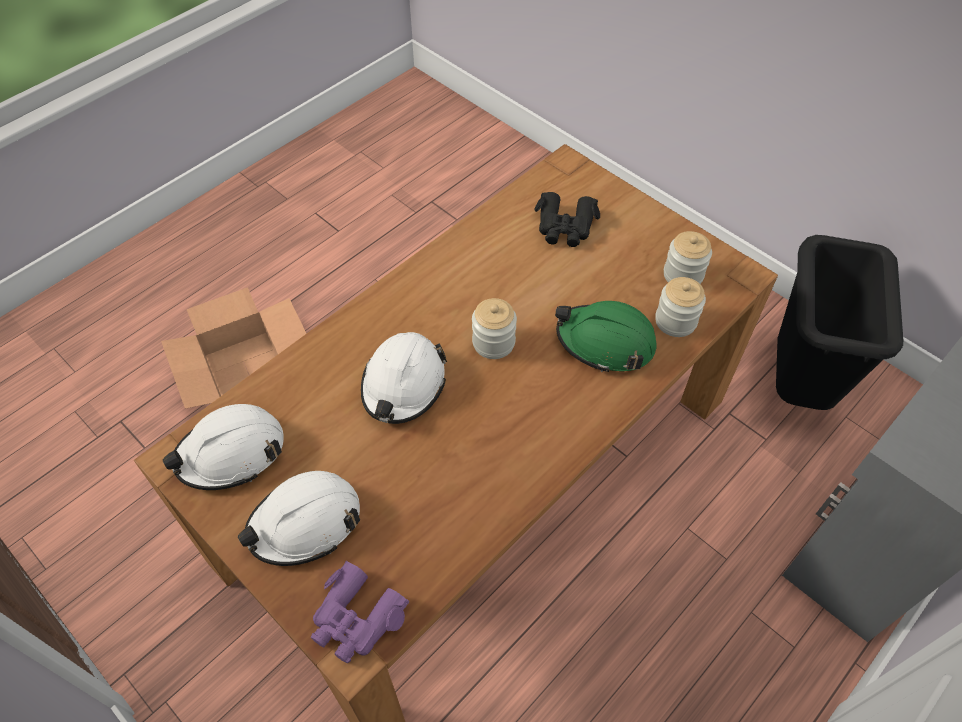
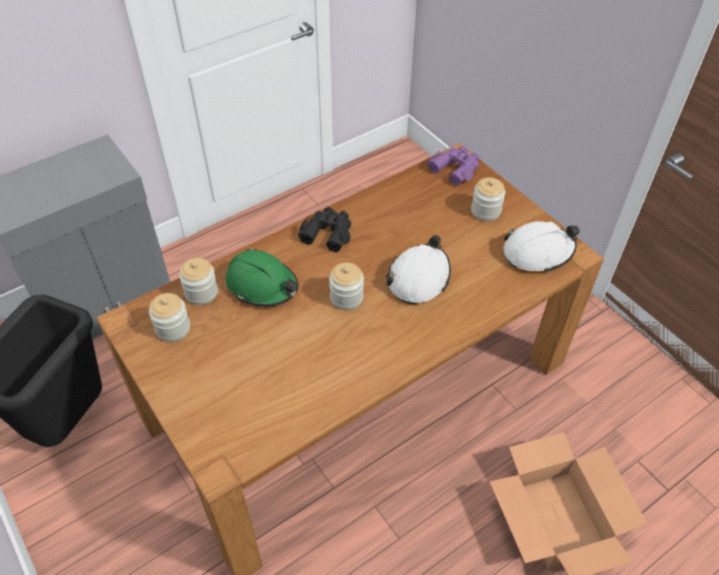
camera: 170 degrees left, 5 degrees down
white hard hat [238,471,360,566] -> jar [471,178,505,221]
black binoculars [534,192,600,247] -> black binoculars moved to [298,207,351,252]

